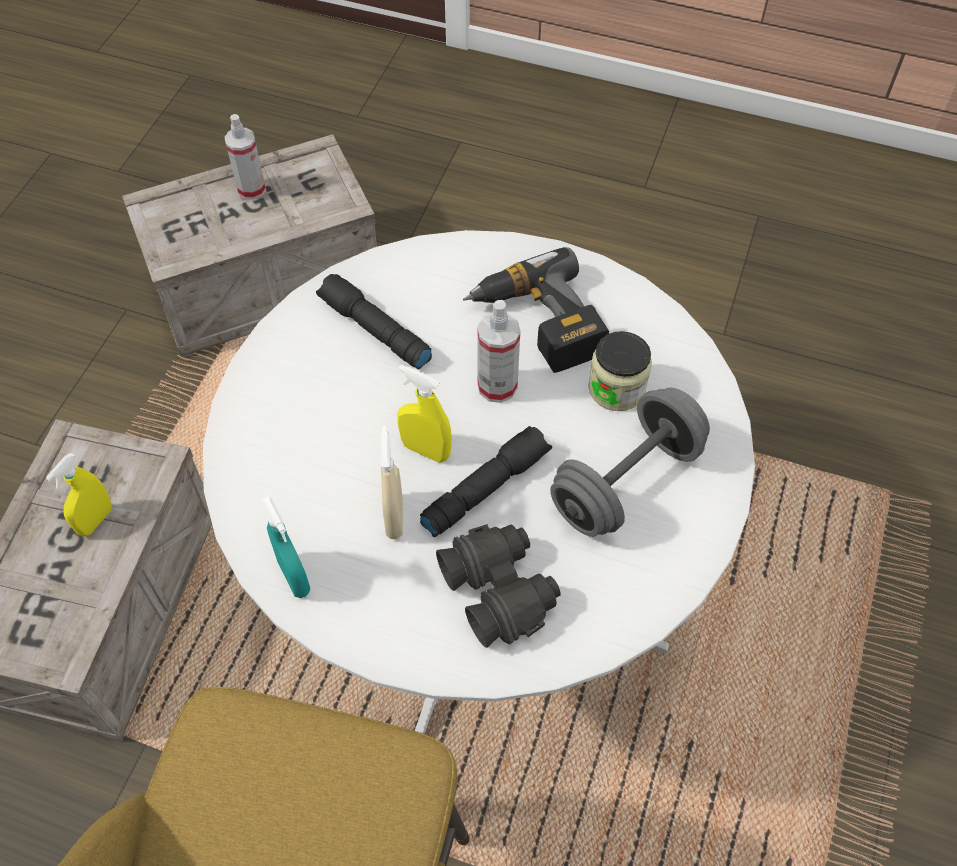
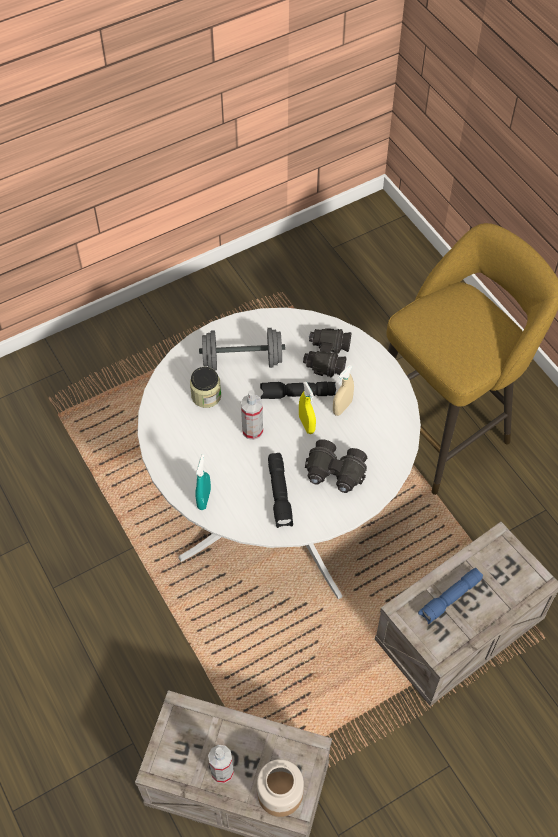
camera: 140 degrees left, 0 degrees up
yellow spray bottle [46,453,112,536] -> blue flashlight [418,568,483,624]
turquoise spray bottle [262,496,310,598] -> turquoise spray bottle moved to [196,454,211,510]
power drill [463,247,609,373] -> none
none -> jar [257,759,304,817]
none -> black binoculars [305,439,367,493]

